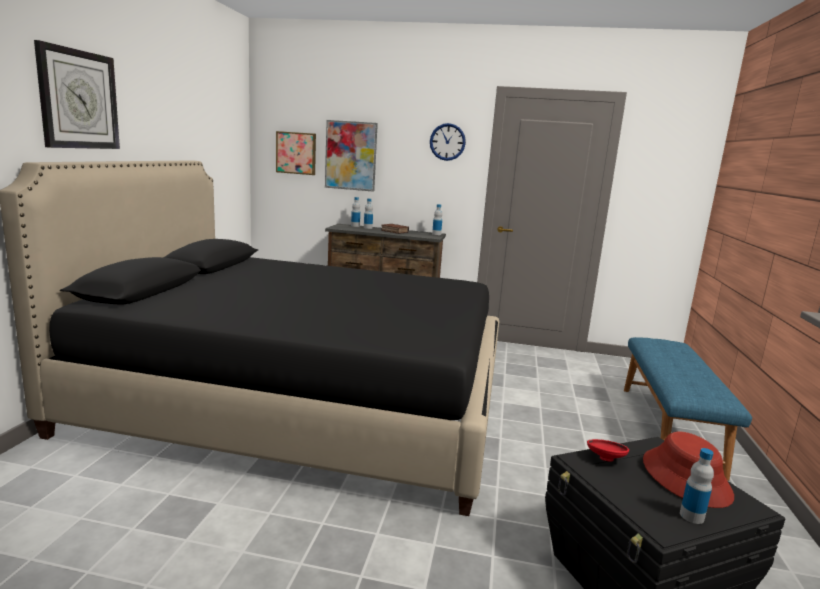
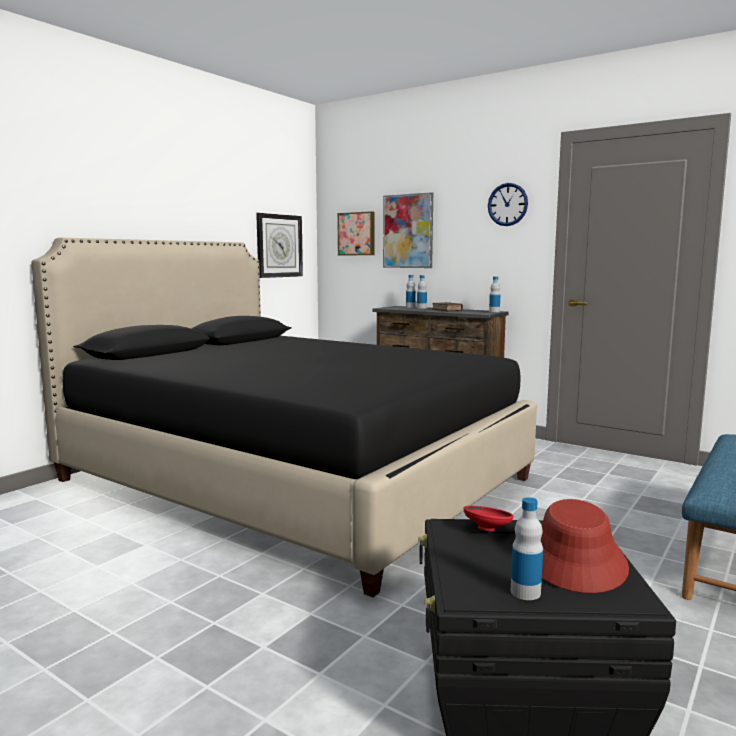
camera: 25 degrees right, 5 degrees down
wall clock [34,40,120,149] -> wall clock moved to [256,213,303,278]

